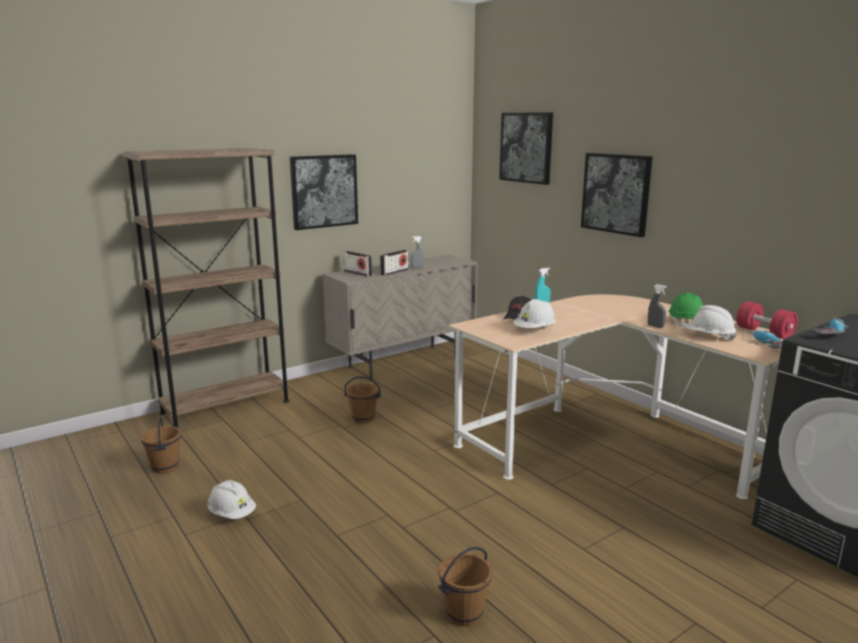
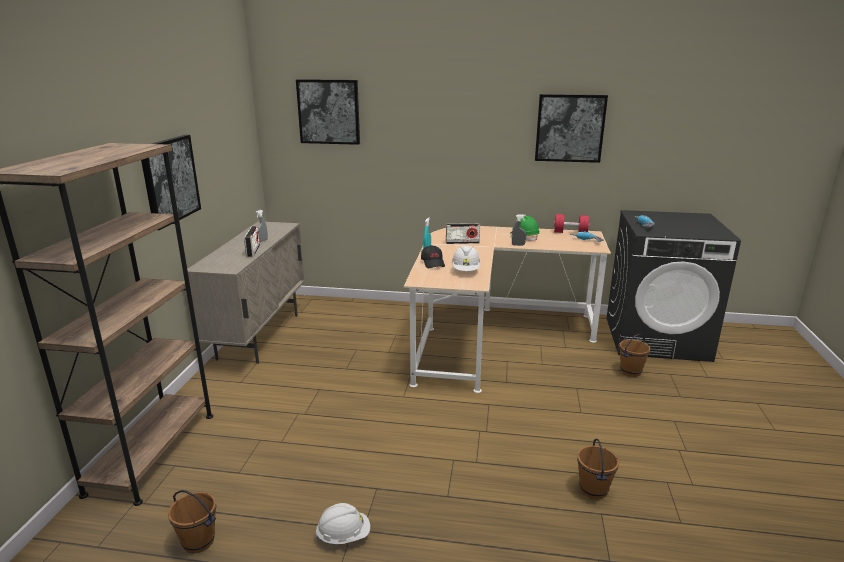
camera: 45 degrees left, 5 degrees up
radio [343,251,373,276] -> radio moved to [446,223,480,244]
brown bucket [344,377,381,424] -> brown bucket moved to [619,334,651,377]
picture [581,153,653,237] -> picture moved to [535,94,608,163]
white hard hat [684,305,737,341] -> none

